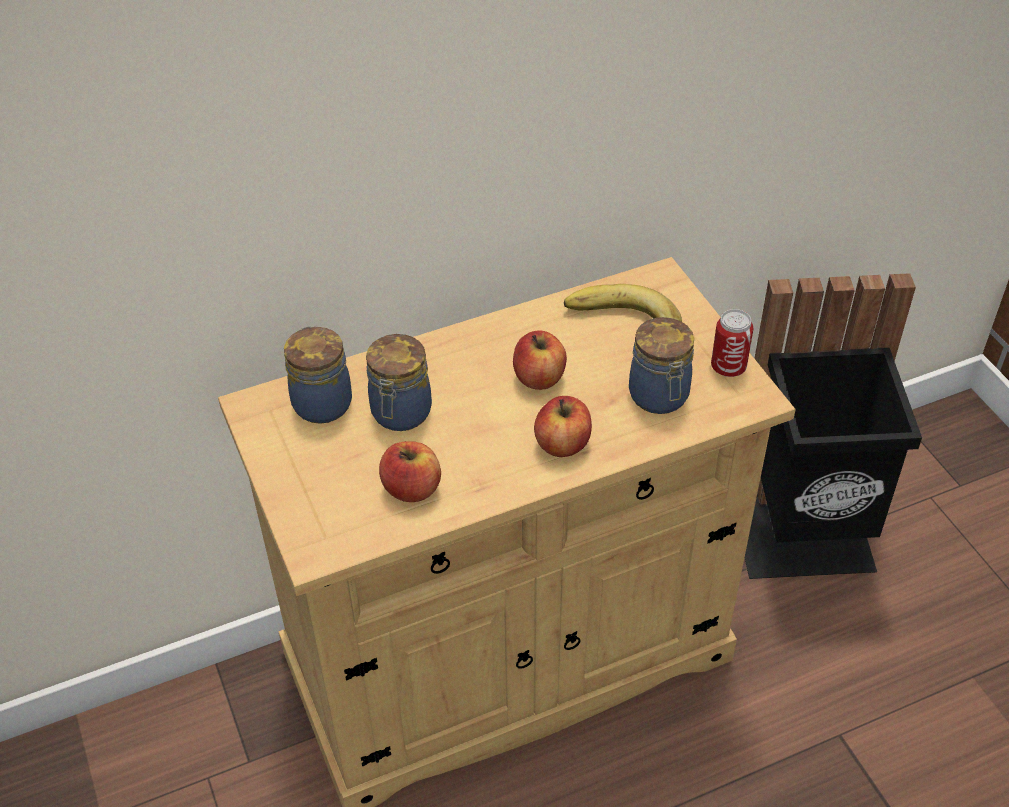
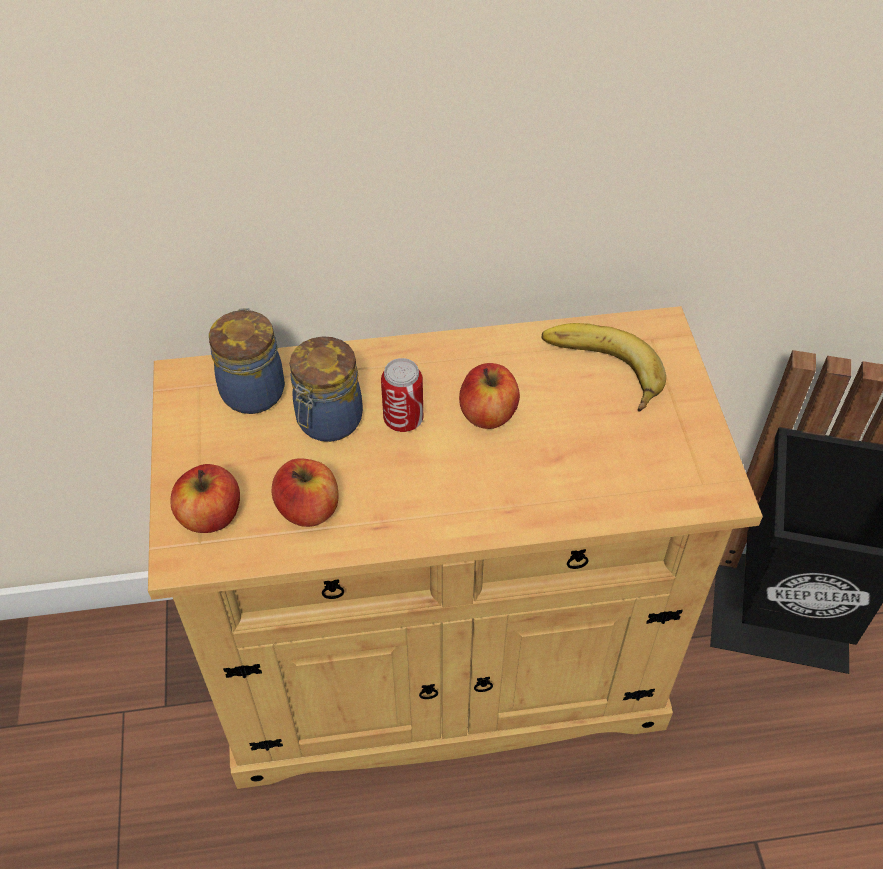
camera: 15 degrees right, 5 degrees up
apple [534,396,592,457] -> apple moved to [170,464,240,533]
jar [629,317,694,414] -> none
can [711,309,754,377] -> can moved to [381,358,423,432]

